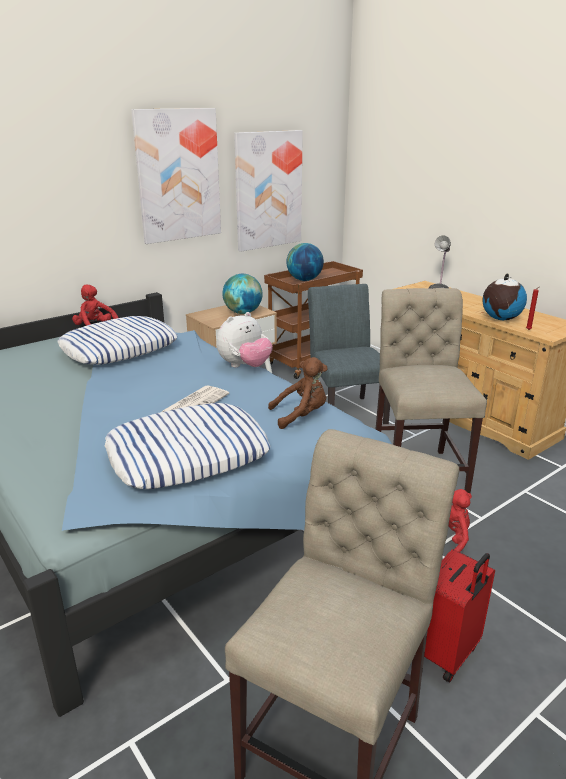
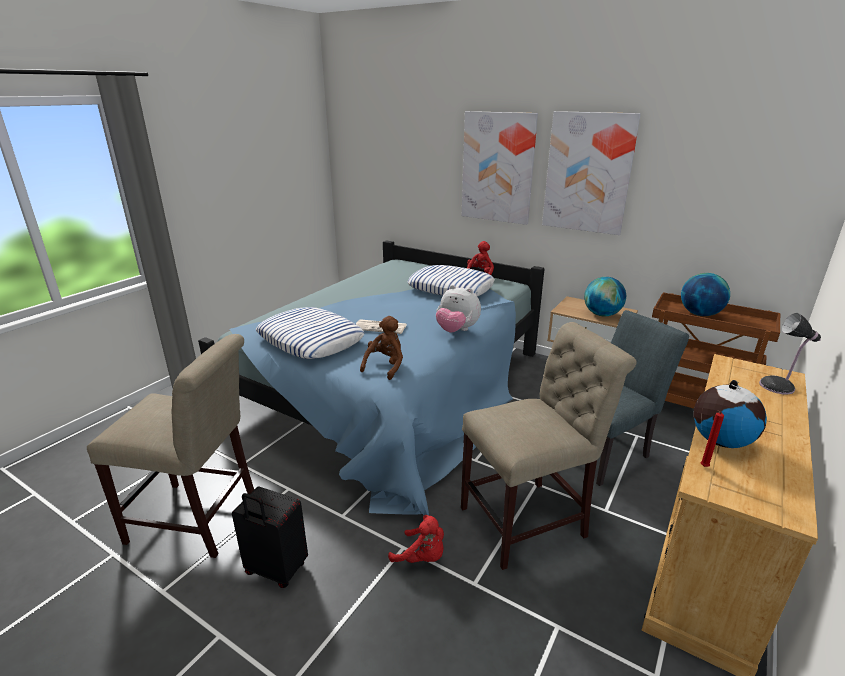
camera: 70 degrees right, 0 degrees up
picture [234,130,303,252] -> picture moved to [462,111,538,225]
brown plush toy [268,357,327,429] -> brown plush toy turned 120 degrees counterclockwise [360,316,403,380]
red suitcase [424,549,495,682] -> black suitcase [232,487,308,588]

